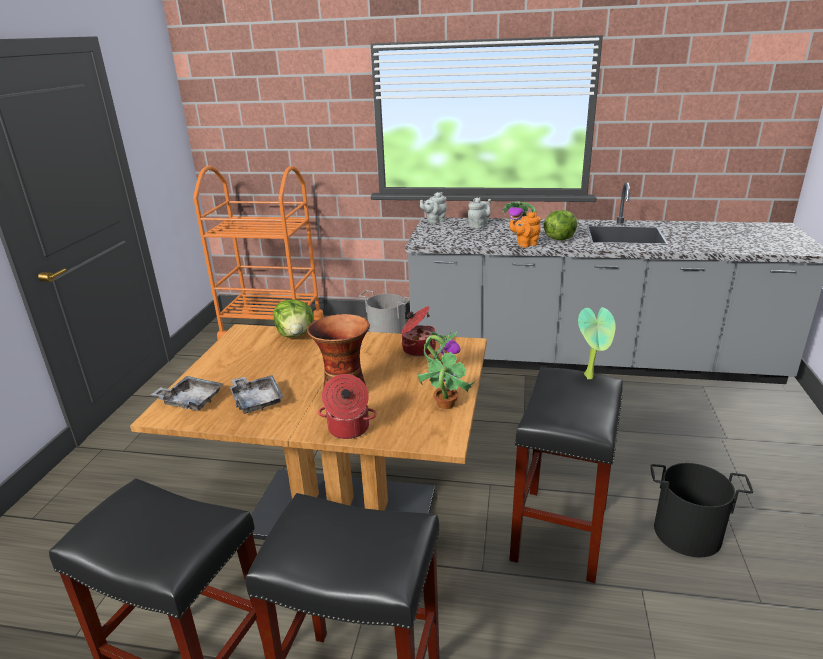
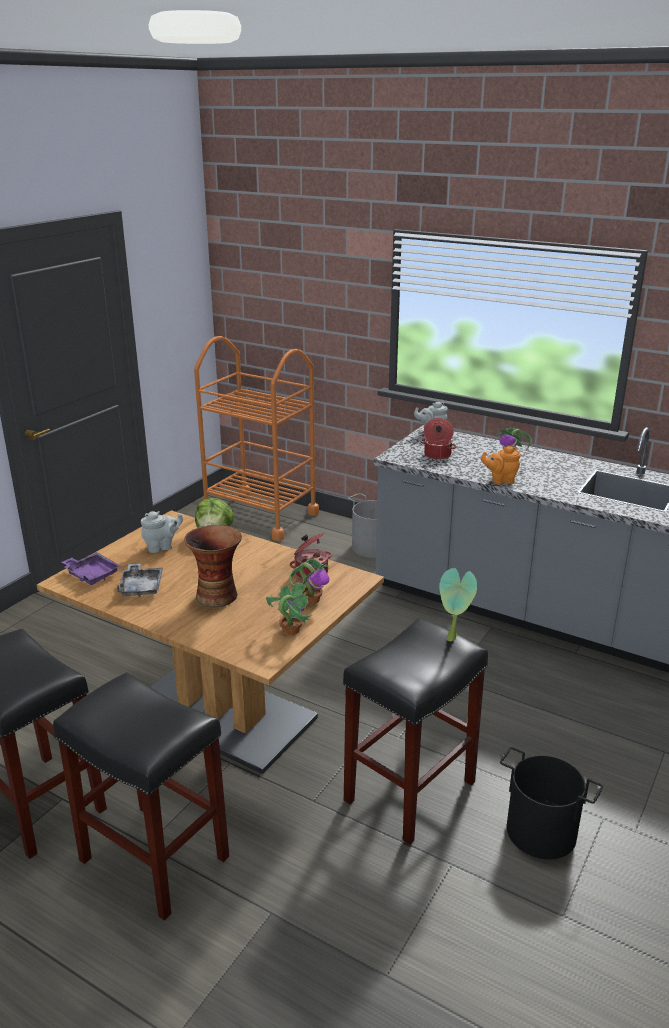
camera: 20 degrees right, 0 degrees up
grey tray [150,376,223,411] -> purple tray [61,552,121,585]
cooking pot [318,374,377,439] -> cooking pot moved to [420,418,457,460]
grey teapot [468,197,491,229] -> grey teapot moved to [141,511,183,553]
lettuce [544,210,578,240] -> none

